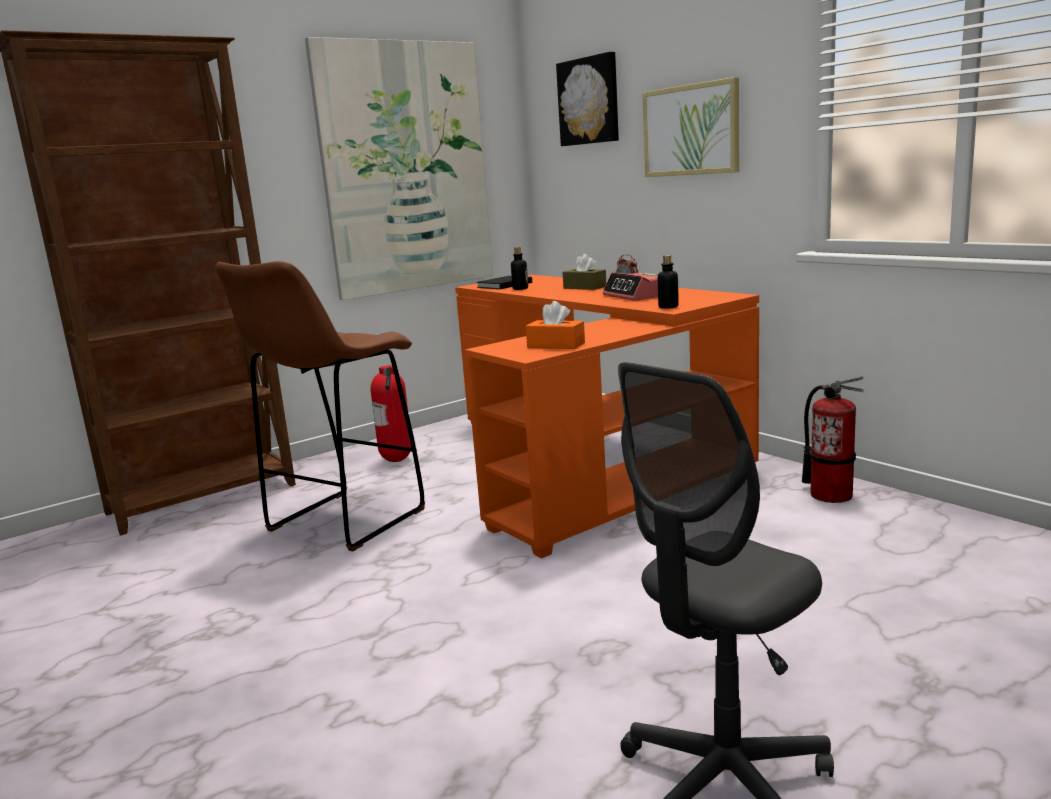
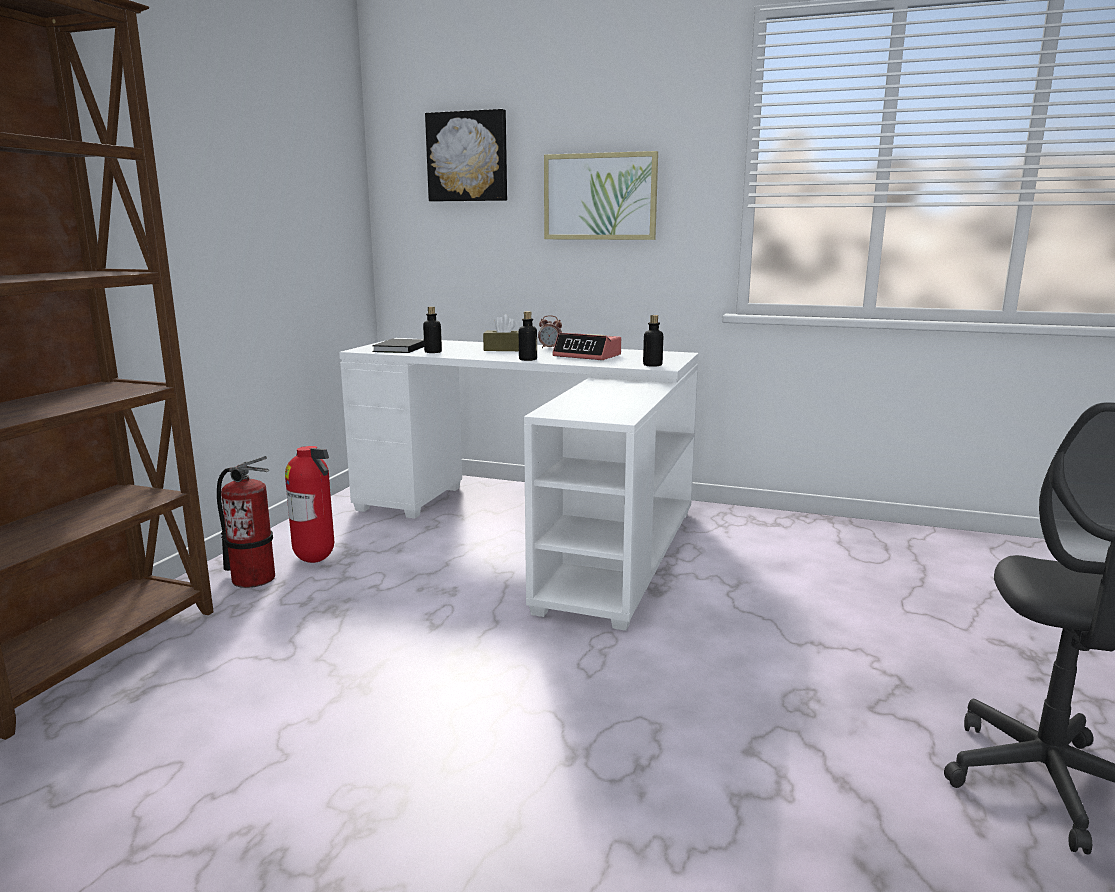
camera: 35 degrees left, 0 degrees up
brown stool [216,261,425,551] -> none
picture [305,37,493,300] -> none
orange desk [455,275,759,558] -> white desk [339,338,699,631]
orange tissue box [526,301,585,349] -> none
fire extinguisher [802,376,864,503] -> fire extinguisher moved to [217,456,275,588]
none -> bottle [519,311,537,361]

